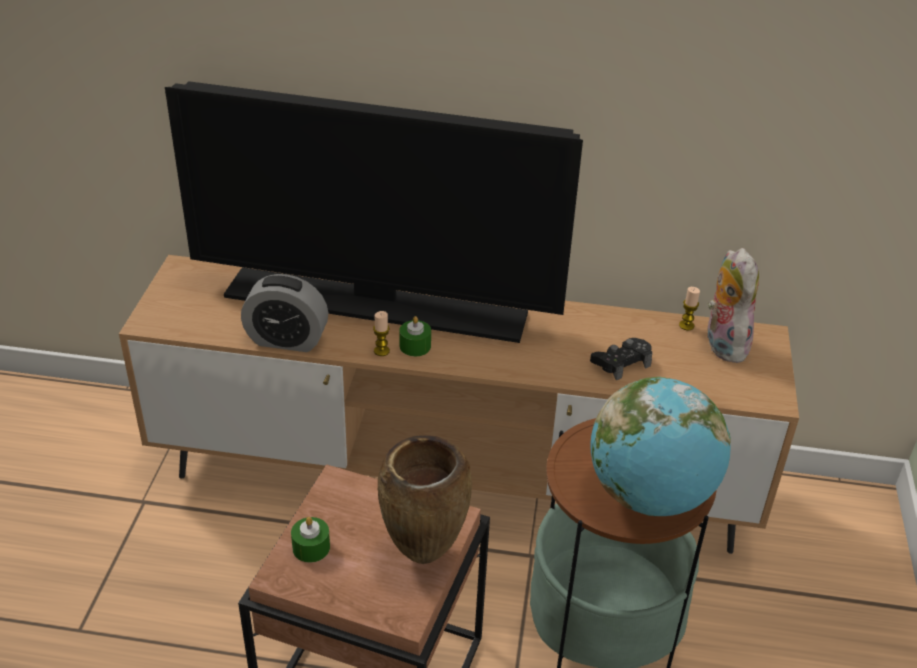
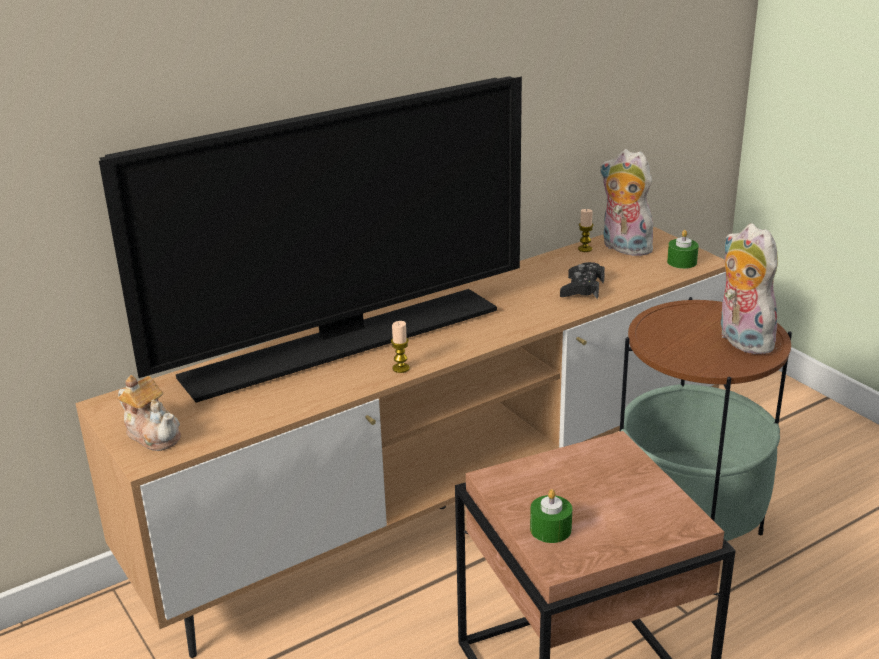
camera: 40 degrees left, 10 degrees down
alarm clock [241,274,328,352] -> none
brown vase [378,435,472,564] -> none
green candle [399,316,431,356] -> green candle moved to [667,230,699,269]
globe [590,377,731,517] -> plush toy [721,223,782,354]
none -> teapot [117,375,181,451]

